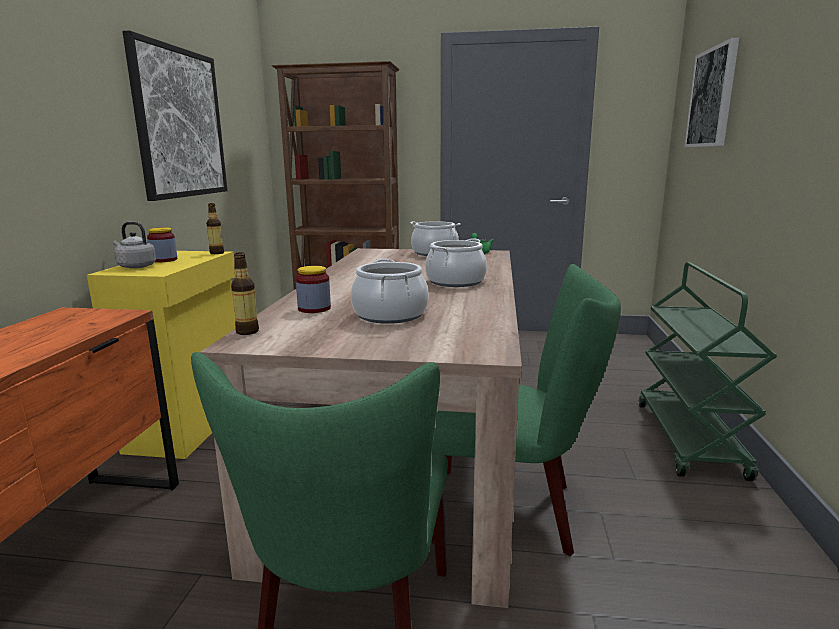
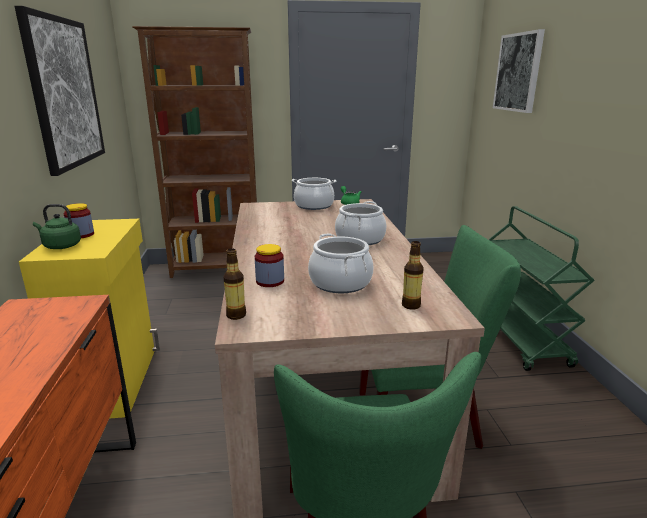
camera: 15 degrees left, 5 degrees up
grey kettle [113,222,156,269] -> green kettle [33,204,81,249]
bottle [206,203,224,254] -> bottle moved to [402,241,424,310]

